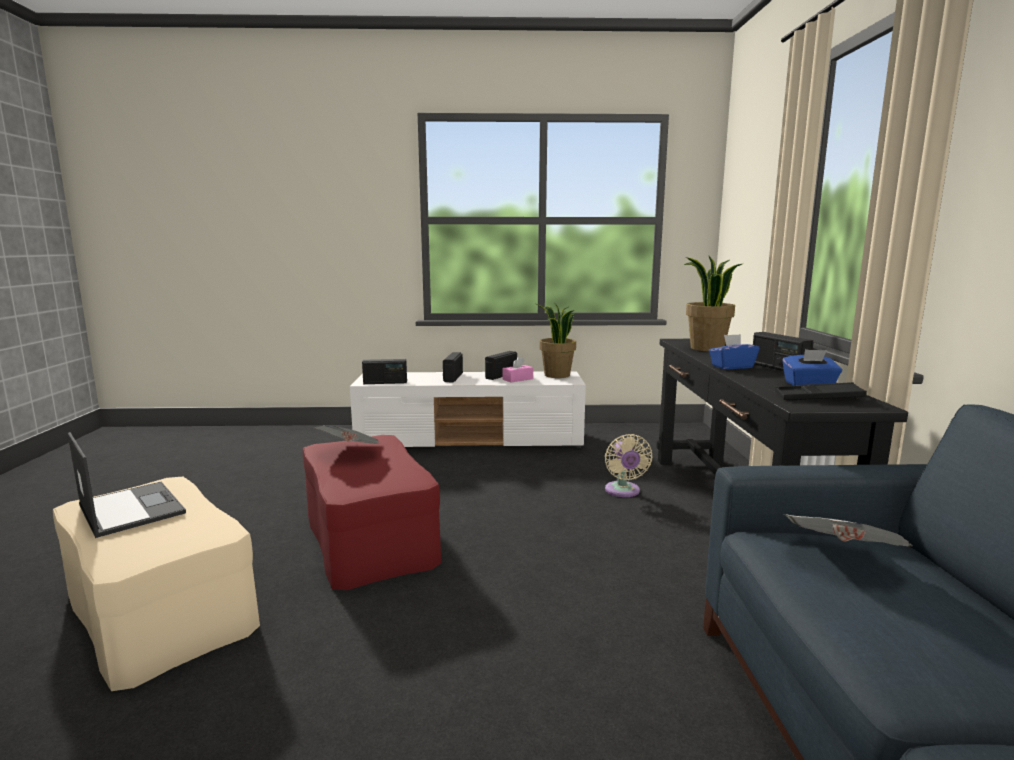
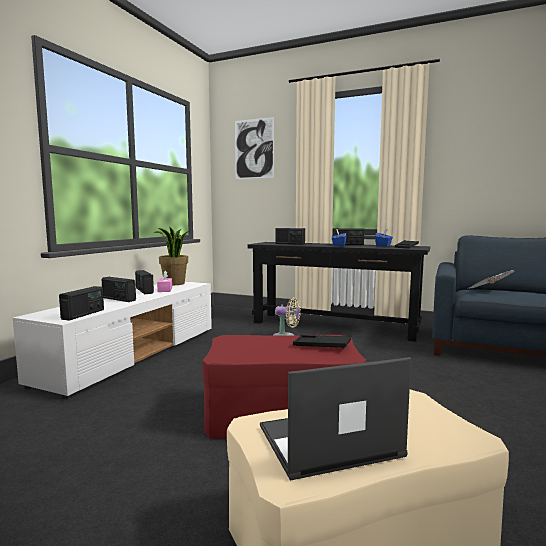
camera: 65 degrees left, 5 degrees down
newspaper [313,426,381,444] -> none
potted plant [684,256,742,352] -> radio [276,228,305,245]
none -> picture [235,117,274,179]
none -> black tray [293,335,351,349]

